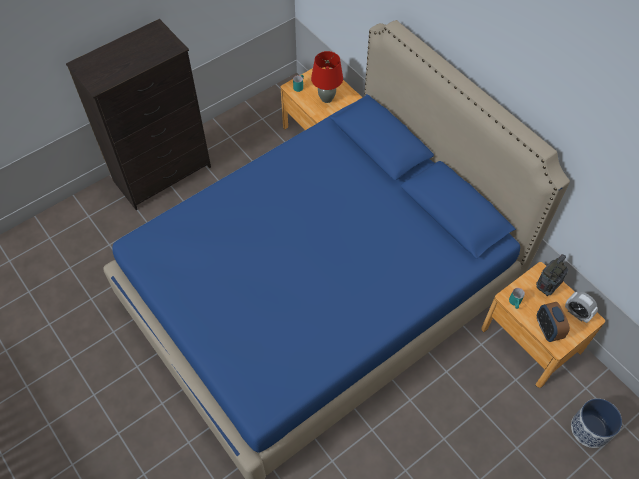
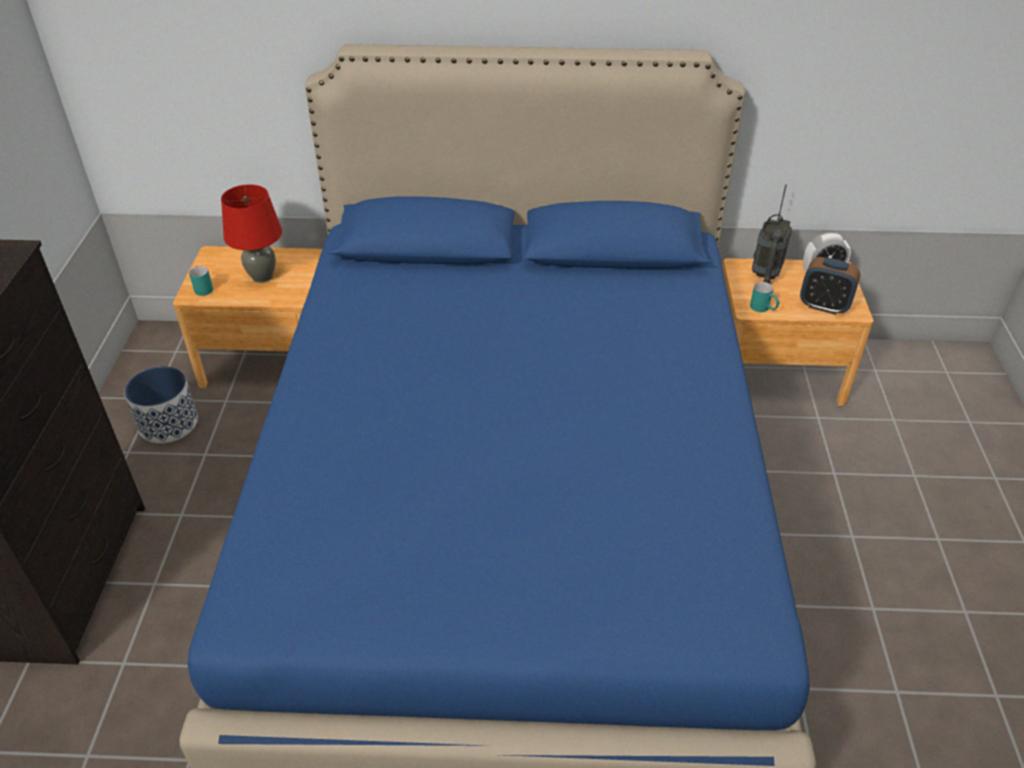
camera: 50 degrees left, 15 degrees down
radio [536,254,568,296] -> radio turned 150 degrees counterclockwise [752,184,792,284]
planter [571,398,622,448] -> planter moved to [124,366,198,443]

